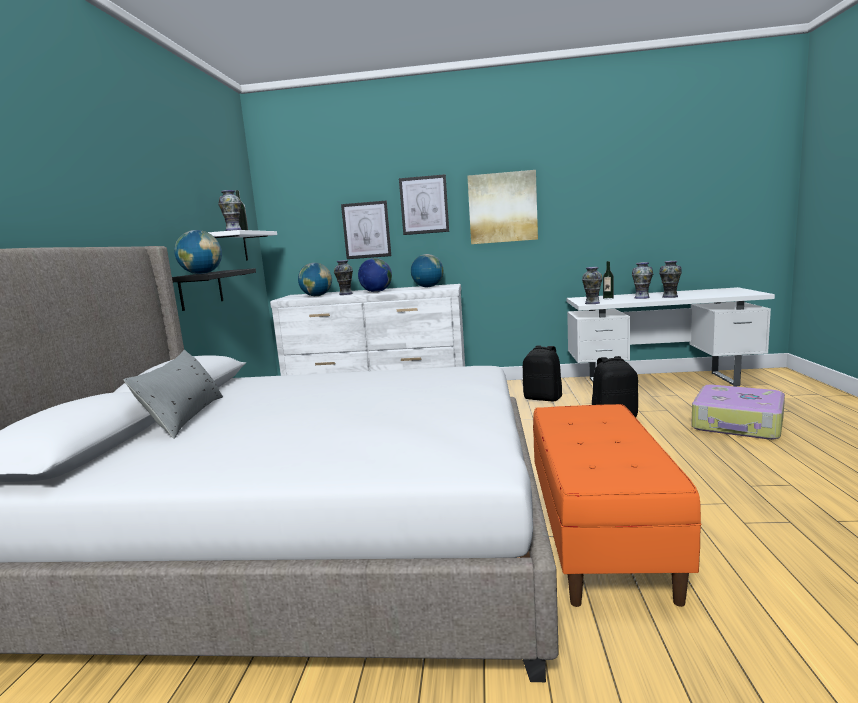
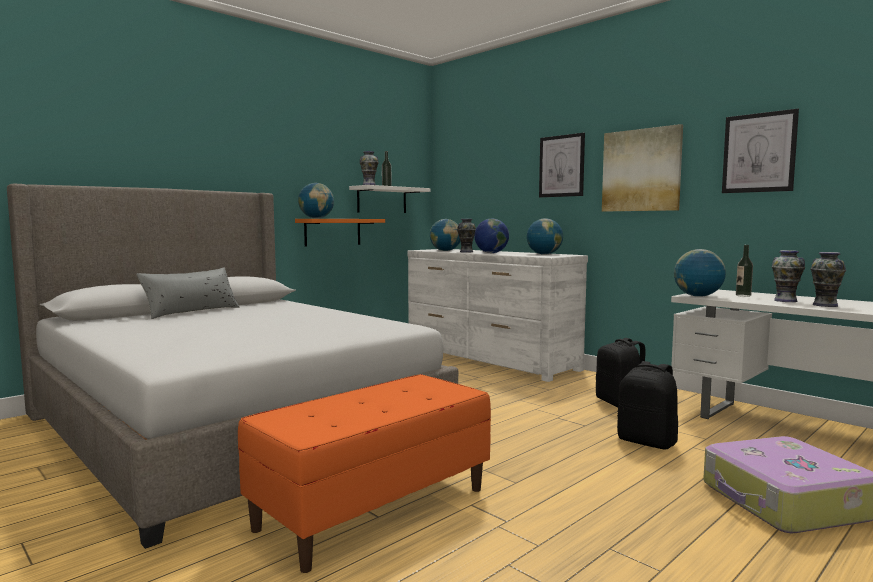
camera: 40 degrees right, 5 degrees down
black shelf [172,268,256,311] -> orange shelf [295,219,385,246]
picture [341,201,391,259] -> picture moved to [722,108,799,193]
vase [582,267,603,304] -> globe [674,249,726,297]

